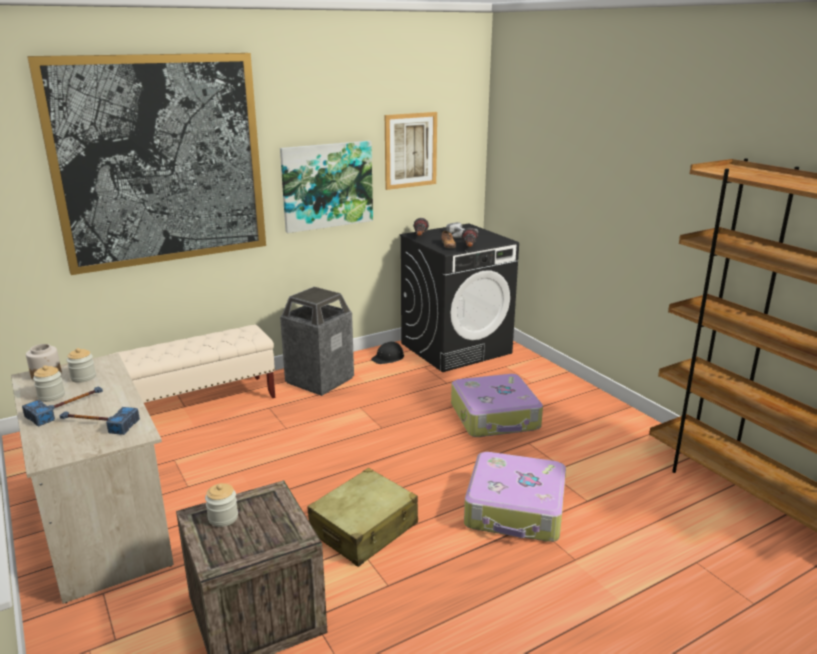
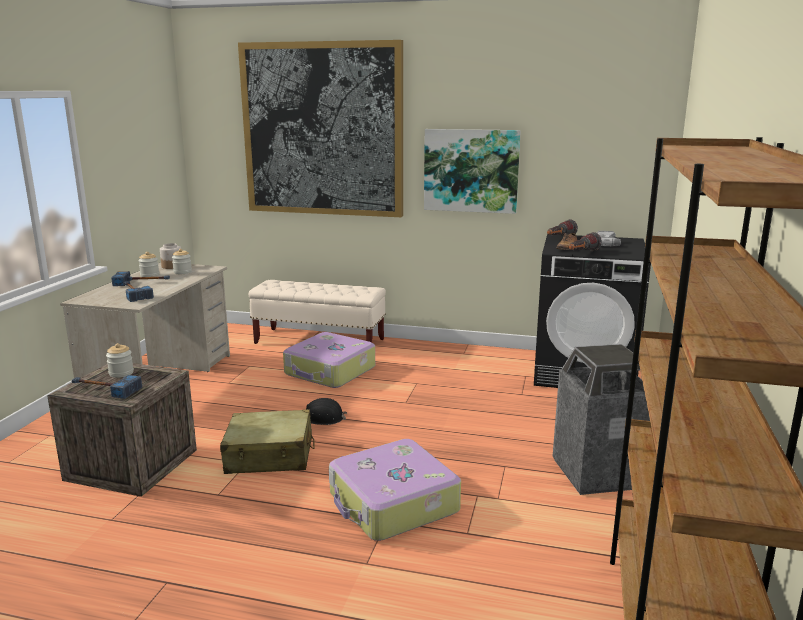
camera: 45 degrees right, 5 degrees down
trash can [280,287,354,396] -> trash can moved to [552,344,650,495]
black hard hat [371,342,404,364] -> black hard hat moved to [306,398,347,425]
picture [385,112,437,190] -> none
suitcase [451,374,543,437] -> suitcase moved to [283,332,375,388]
none -> hammer [72,375,142,399]

